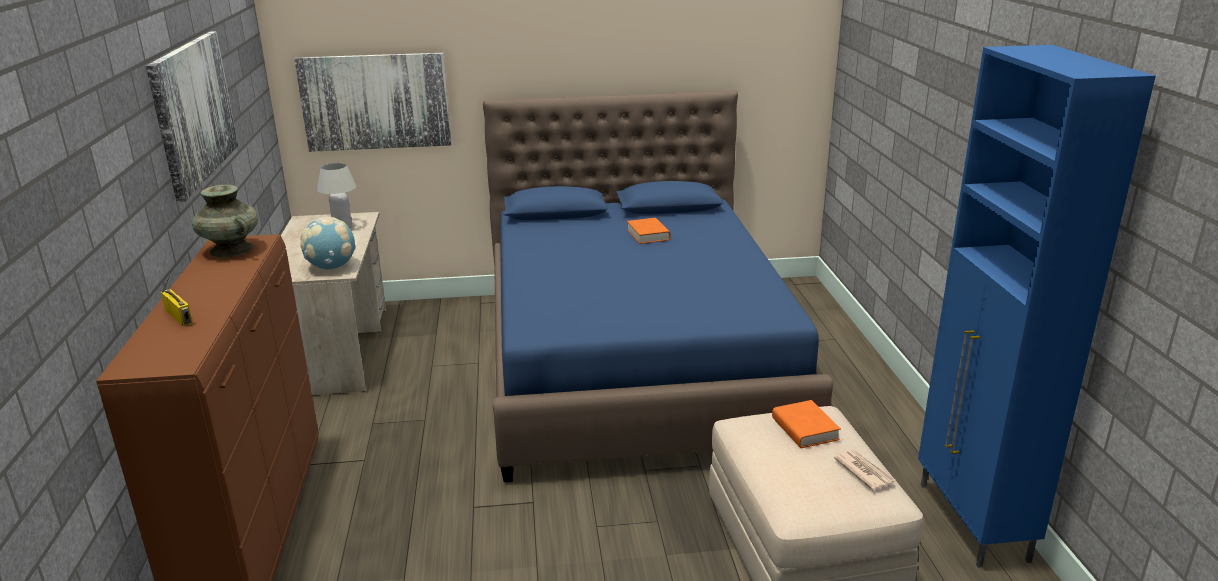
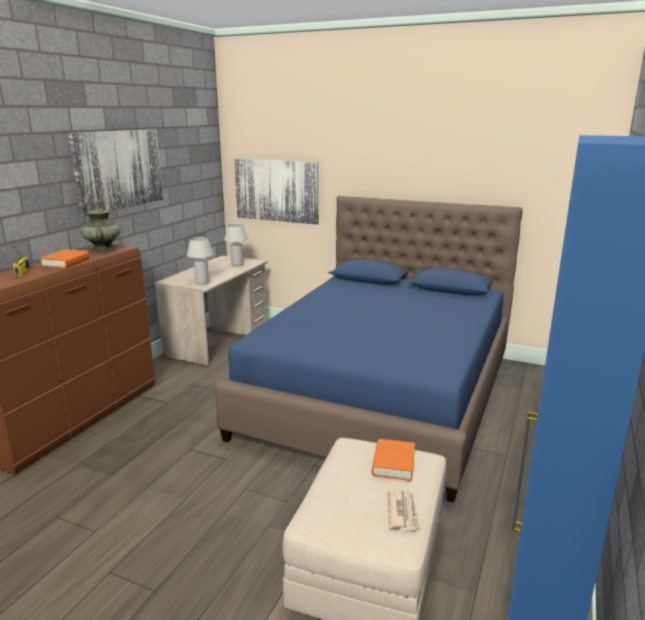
camera: 30 degrees right, 5 degrees down
globe [300,217,355,270] -> white table lamp [186,237,214,284]
orange book [627,218,671,244] -> orange book moved to [40,249,90,268]

